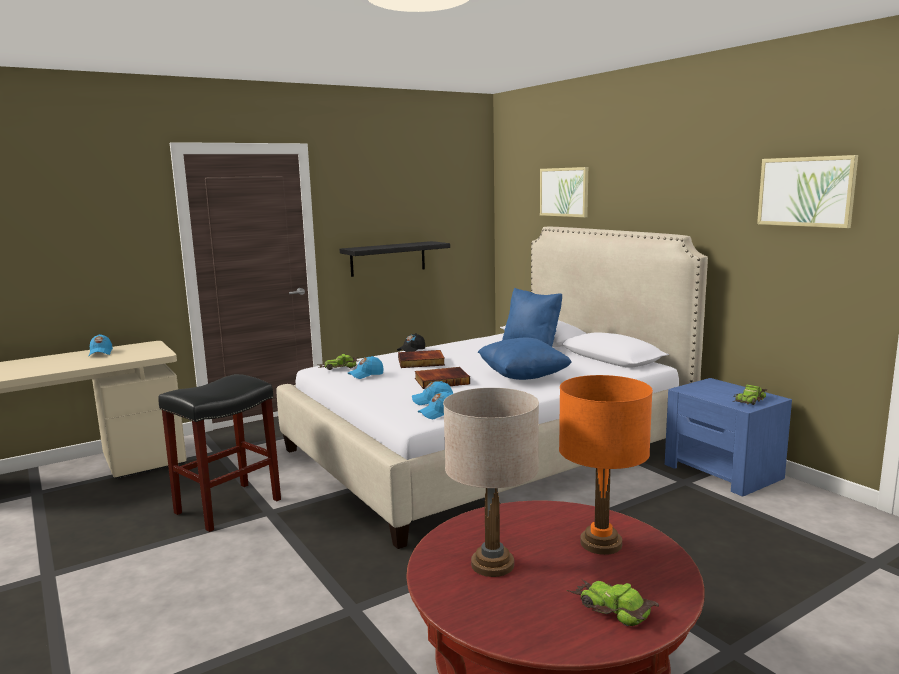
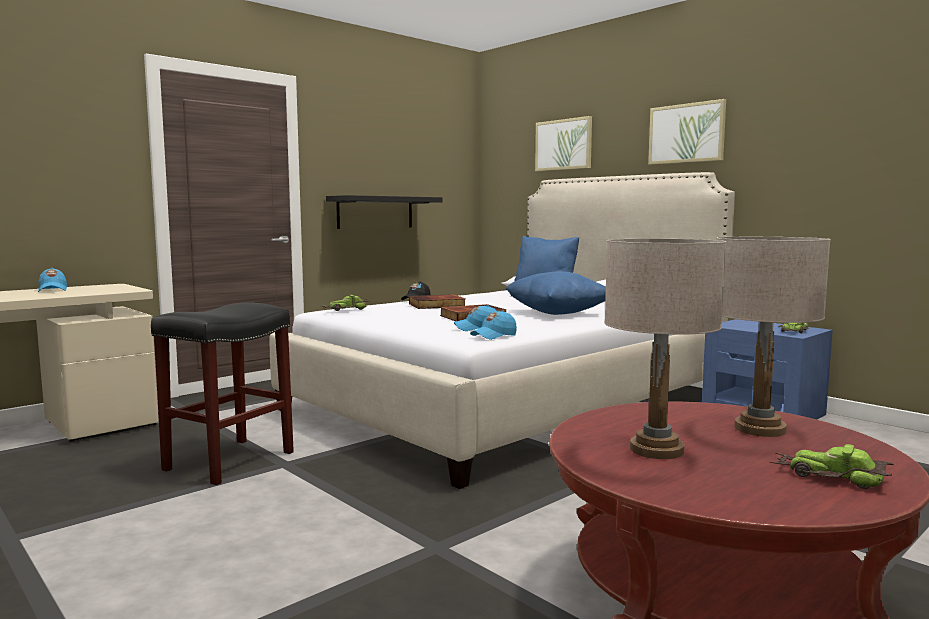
camera: 10 degrees left, 5 degrees down
blue cap [348,356,384,379] -> none
orange table lamp [559,375,653,555] -> beige table lamp [717,237,831,437]
picture [757,155,858,228] -> picture moved to [648,99,726,165]

